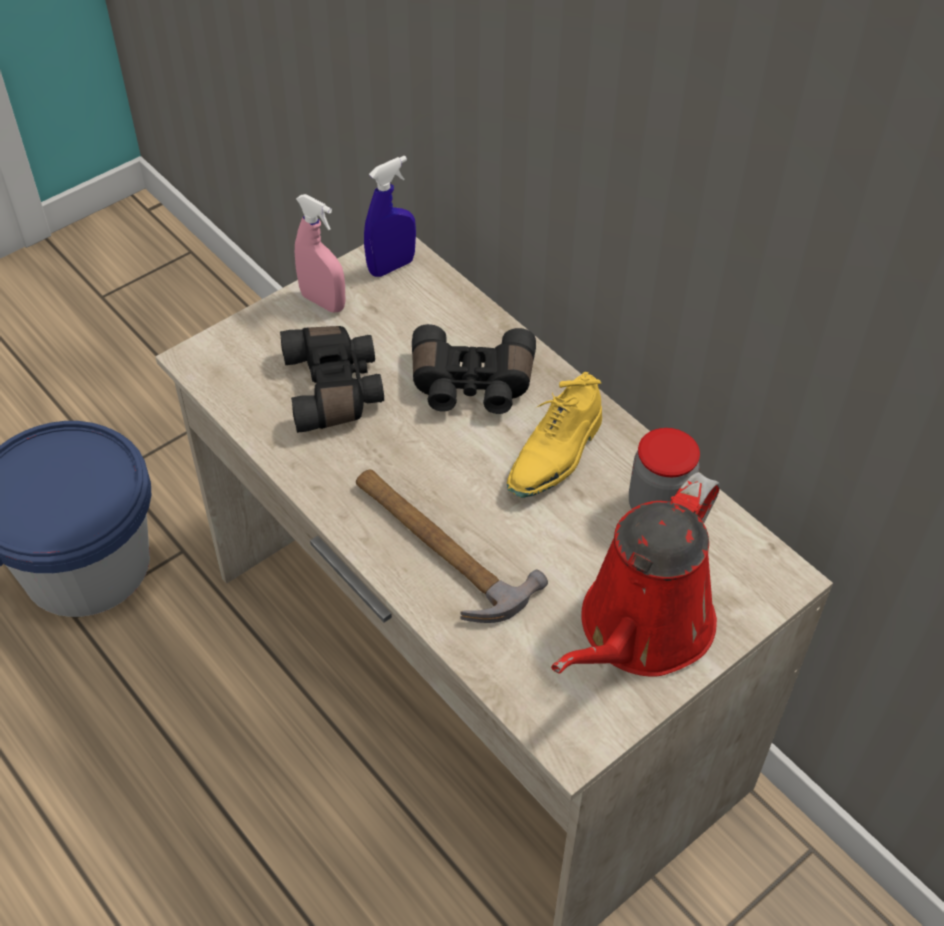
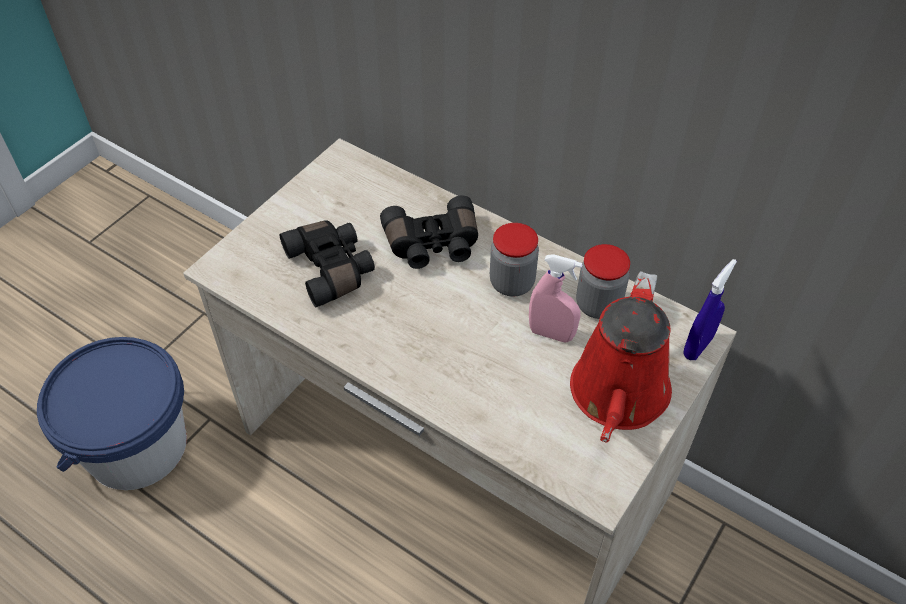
camera: 15 degrees left, 0 degrees up
pink spray bottle [295,194,345,313] -> pink spray bottle moved to [529,254,583,343]
hammer [356,470,548,623] -> none
blue spray bottle [364,155,416,277] -> blue spray bottle moved to [683,259,737,360]
yellow shoe [507,372,602,498] -> jar [490,223,539,297]

